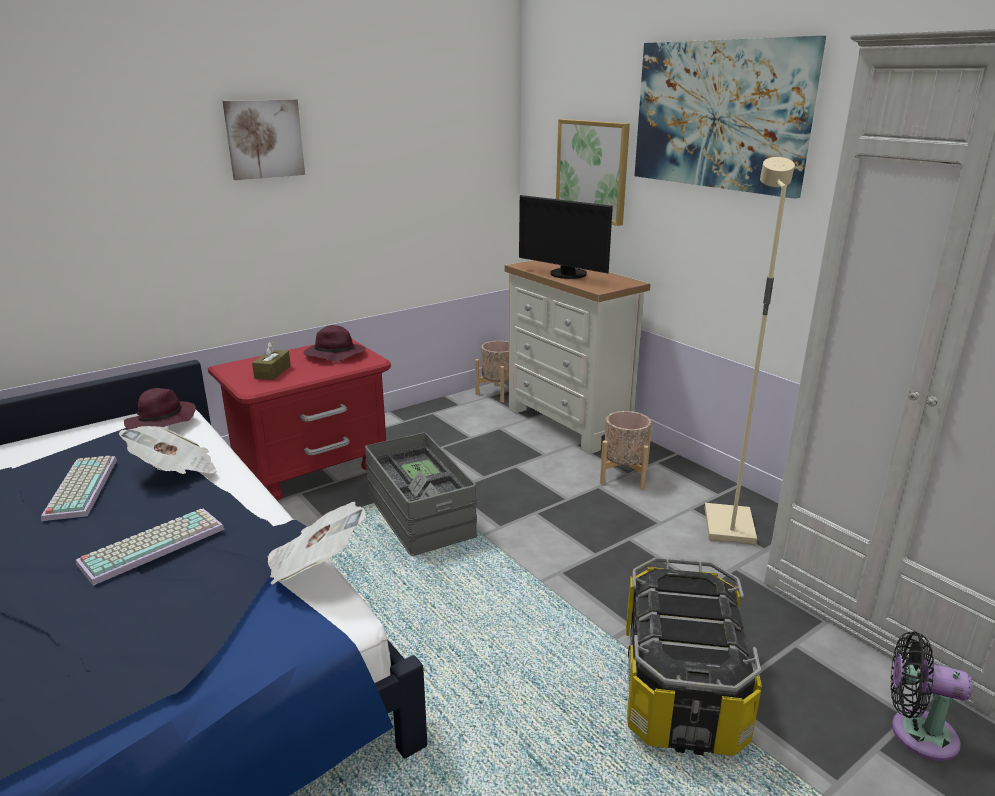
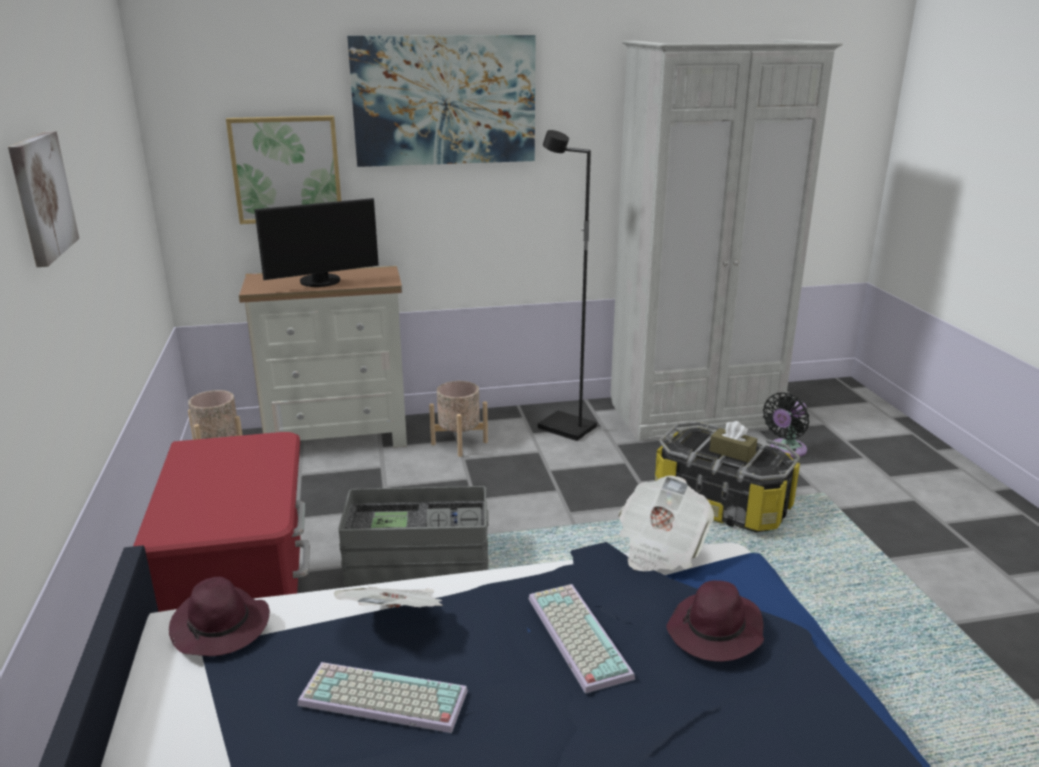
camera: 65 degrees left, 0 degrees up
brown tissue box [252,341,291,380] -> brown tissue box moved to [709,421,757,462]
purple hat [303,325,365,362] -> purple hat moved to [666,580,764,662]
beige floor lamp [705,157,795,545] -> black floor lamp [538,130,597,441]

